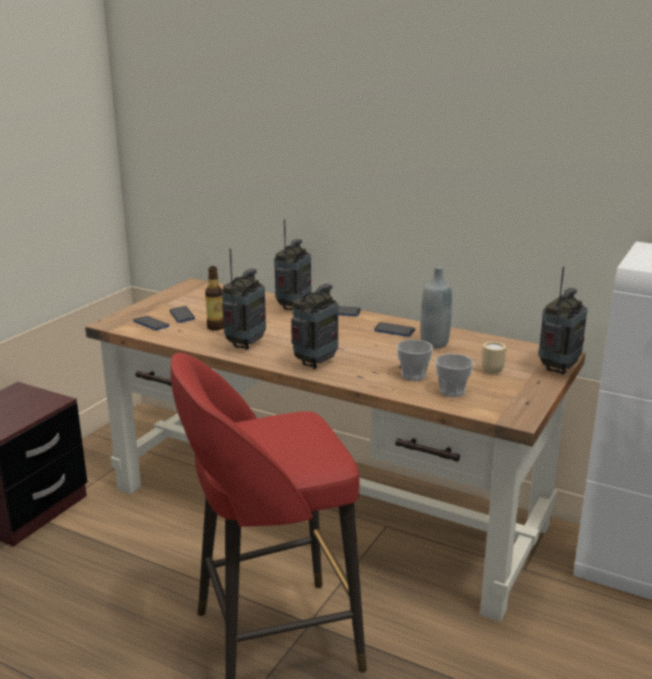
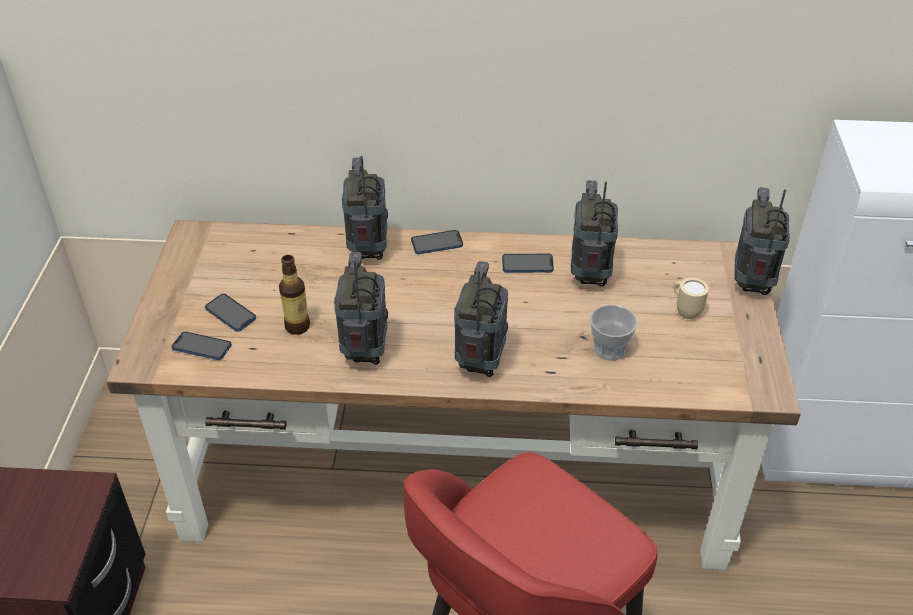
camera: 25 degrees left, 20 degrees up
grey bottle [420,266,452,348] -> radio [571,180,618,287]
cup [436,354,473,397] -> none

